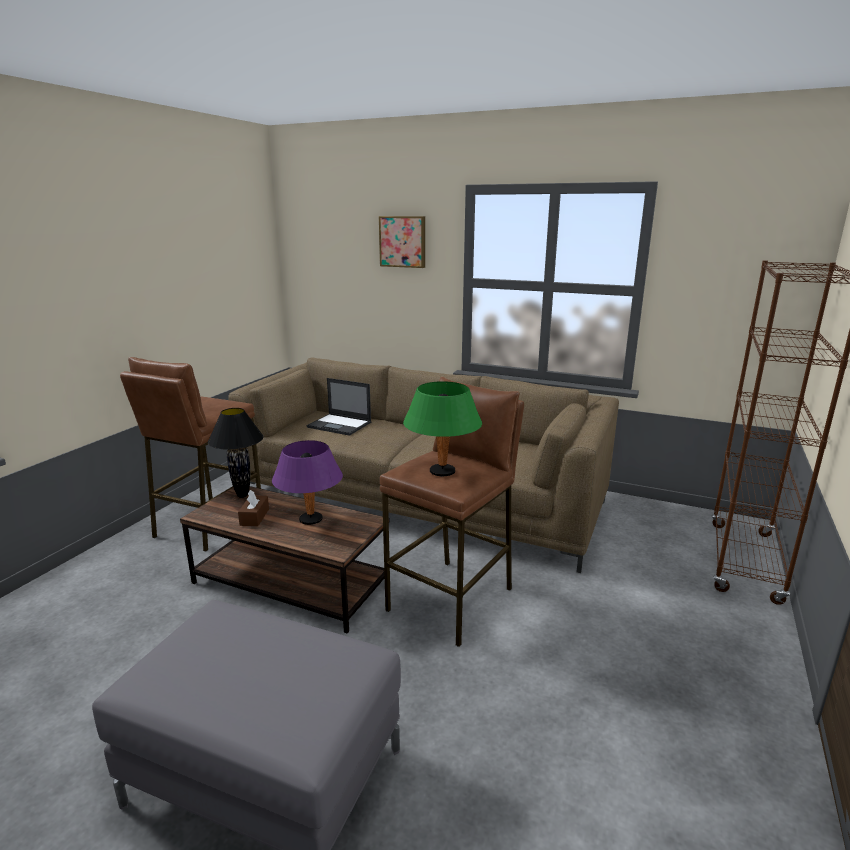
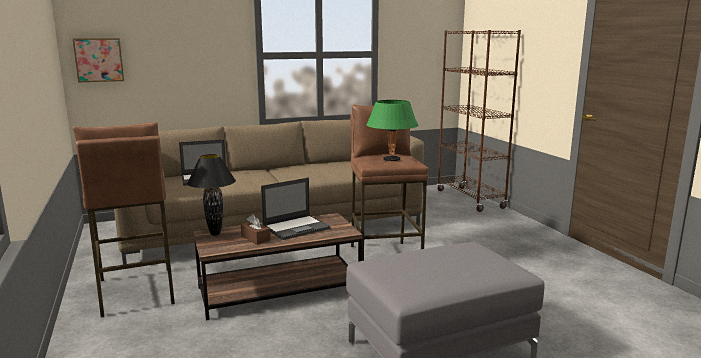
camera: 45 degrees left, 5 degrees down
purple table lamp [272,440,343,525] -> laptop [261,178,331,240]
picture [379,216,425,268] -> picture moved to [72,38,124,82]

